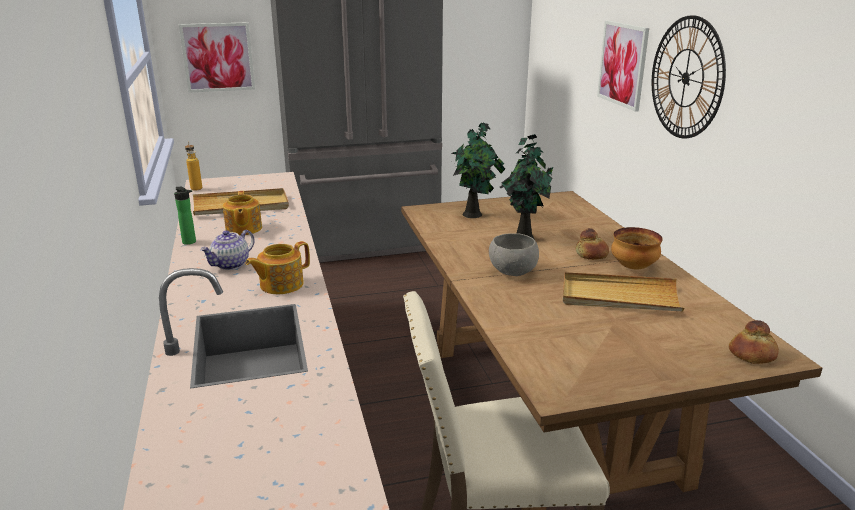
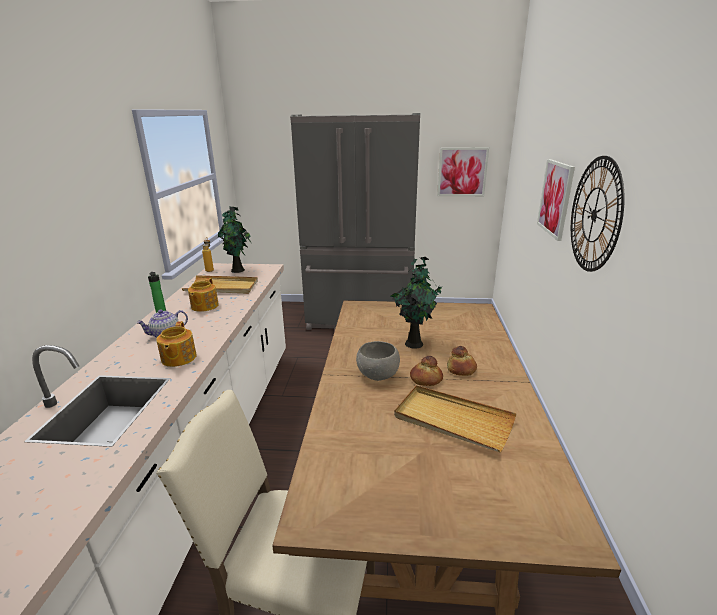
camera: 20 degrees right, 0 degrees up
picture [179,22,255,93] -> picture moved to [437,147,489,196]
teapot [246,241,310,294] -> teapot turned 75 degrees counterclockwise [156,321,197,367]
potted plant [452,123,505,218] -> potted plant moved to [218,206,251,273]
bowl [611,227,663,270] -> none
bread [729,320,779,364] -> bread moved to [410,356,443,386]

